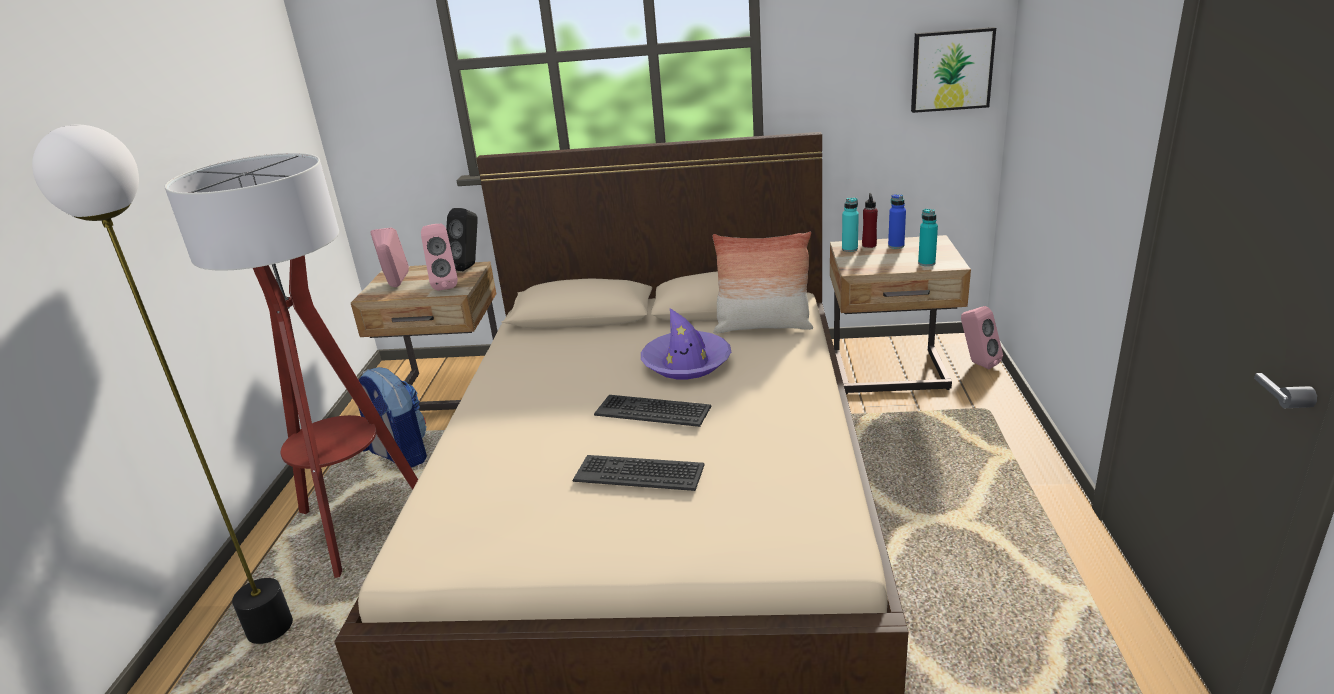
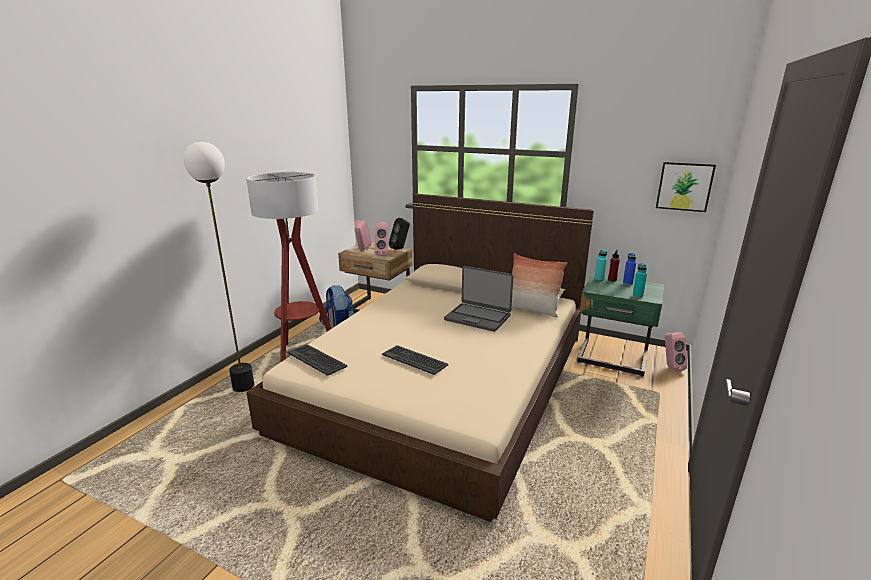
camera: 20 degrees right, 5 degrees down
keyboard [594,395,711,427] -> keyboard moved to [288,344,348,376]
purple hat [641,308,731,379] -> laptop [444,266,514,332]
beige nightstand [830,235,971,394] -> green nightstand [577,274,664,376]

